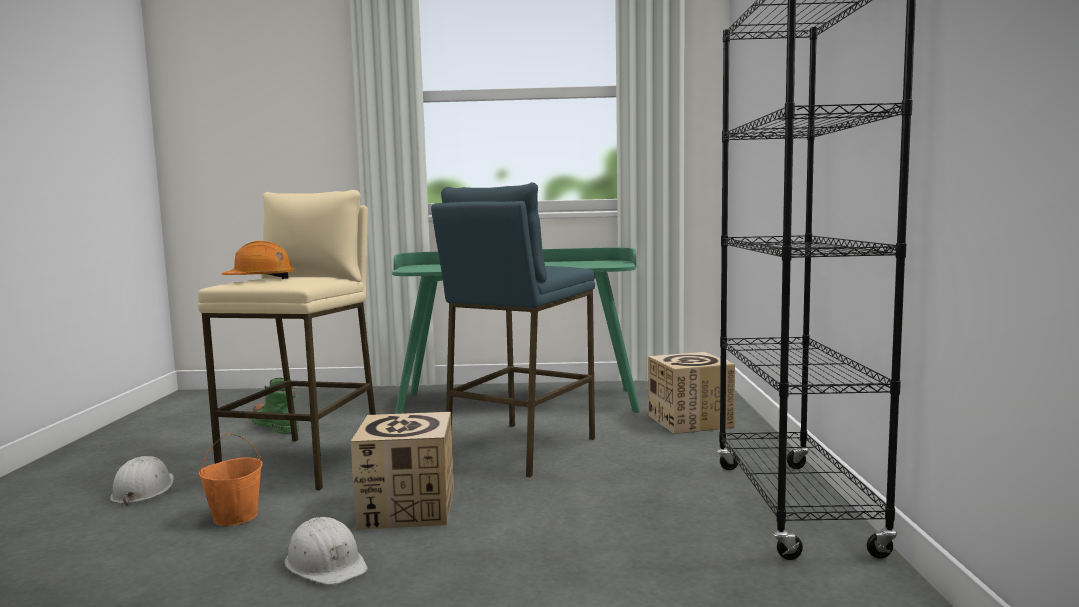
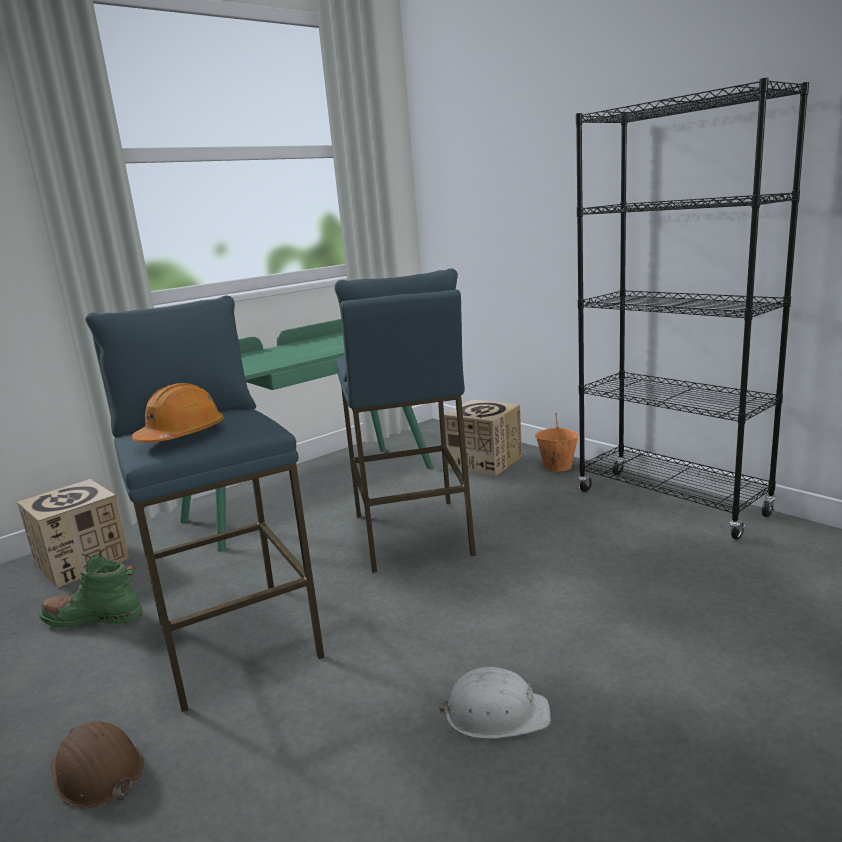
camera: 40 degrees left, 10 degrees up
white hard hat [110,456,174,506] -> brown hard hat [51,721,144,809]
beige stool [198,190,376,491] -> blue stool [85,295,324,712]
orange bucket [199,433,263,526] -> orange bucket moved to [535,412,579,471]
cardboard box [351,412,454,530] -> cardboard box moved to [17,479,129,588]

